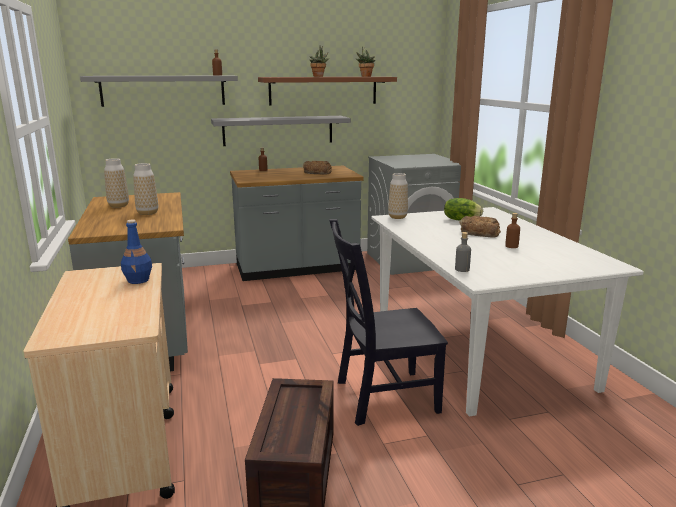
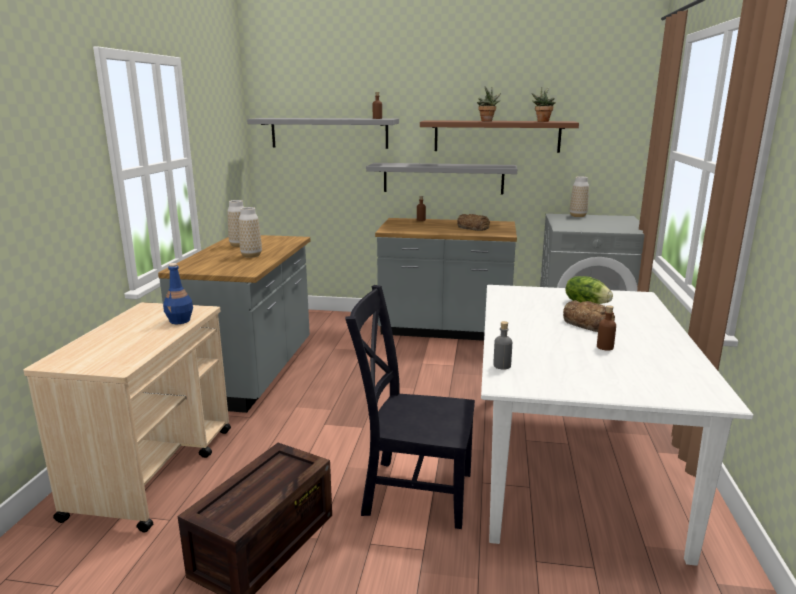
camera: 25 degrees right, 0 degrees up
vase [388,173,408,219] -> vase moved to [570,176,589,217]

